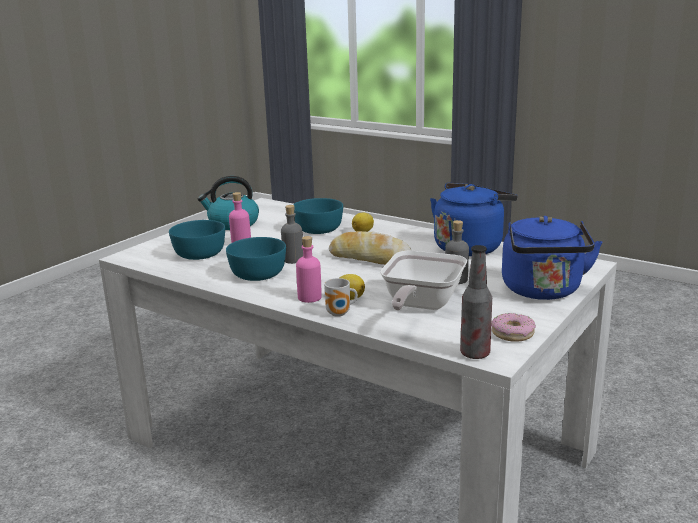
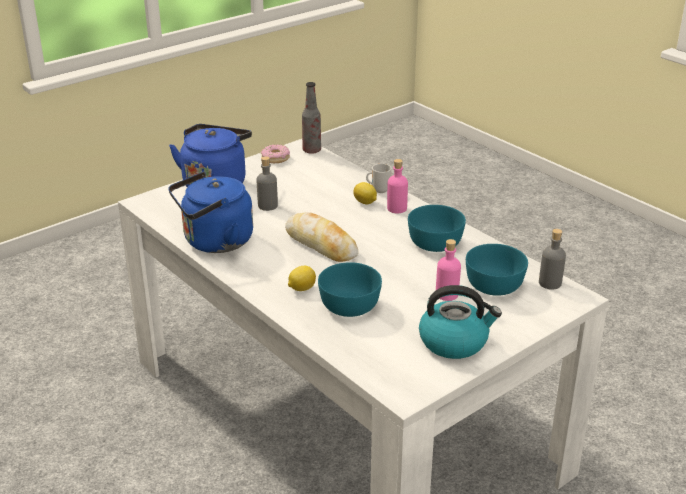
camera: 165 degrees left, 10 degrees up
grey bottle [281,205,303,264] -> grey bottle moved to [539,229,566,290]
frying pan [380,250,467,310] -> none

